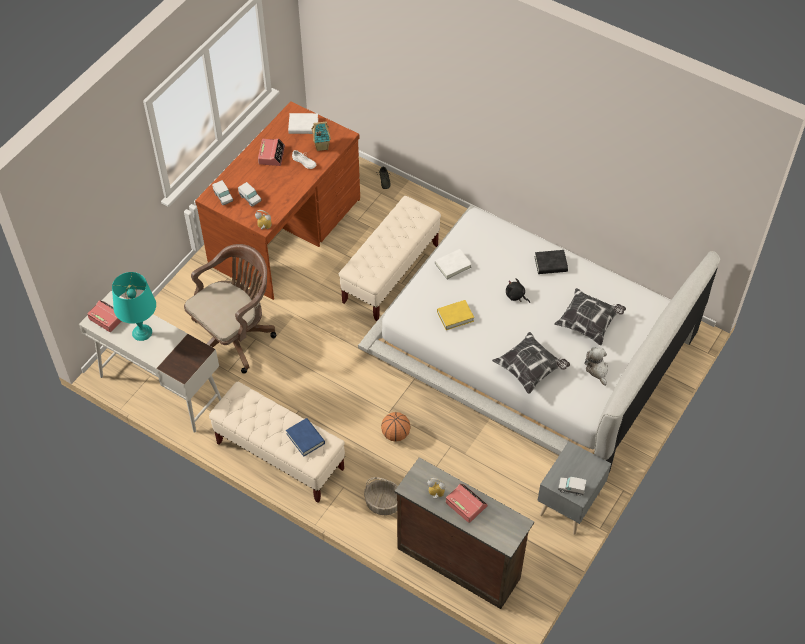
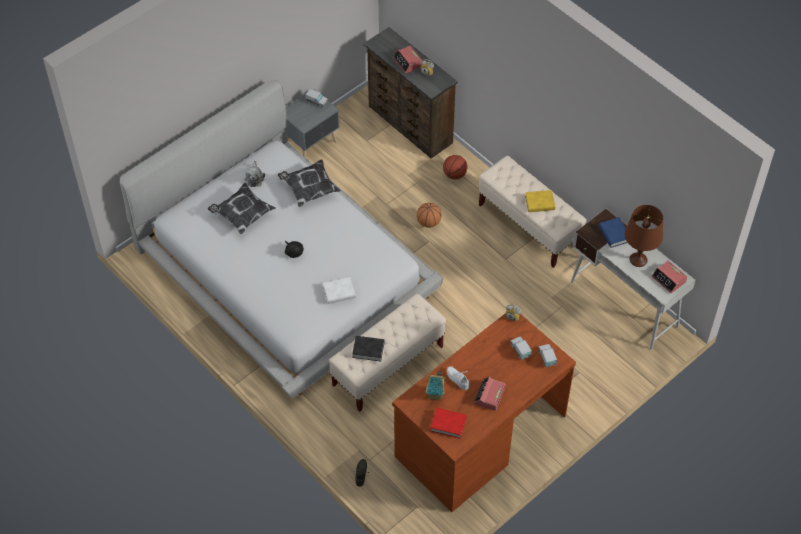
camera: 165 degrees left, 0 degrees up
turquoise table lamp [112,272,156,341] -> brown table lamp [625,205,663,267]
brown office chair [184,244,276,374] -> none
blue book [286,418,325,457] -> blue book moved to [599,217,627,248]
white book [288,113,318,134] -> red book [430,408,467,439]
basket [364,477,398,515] -> basketball [443,155,467,180]
yellow book [437,300,474,330] -> yellow book moved to [525,190,555,212]
black book [534,250,568,274] -> black book moved to [352,336,385,362]

